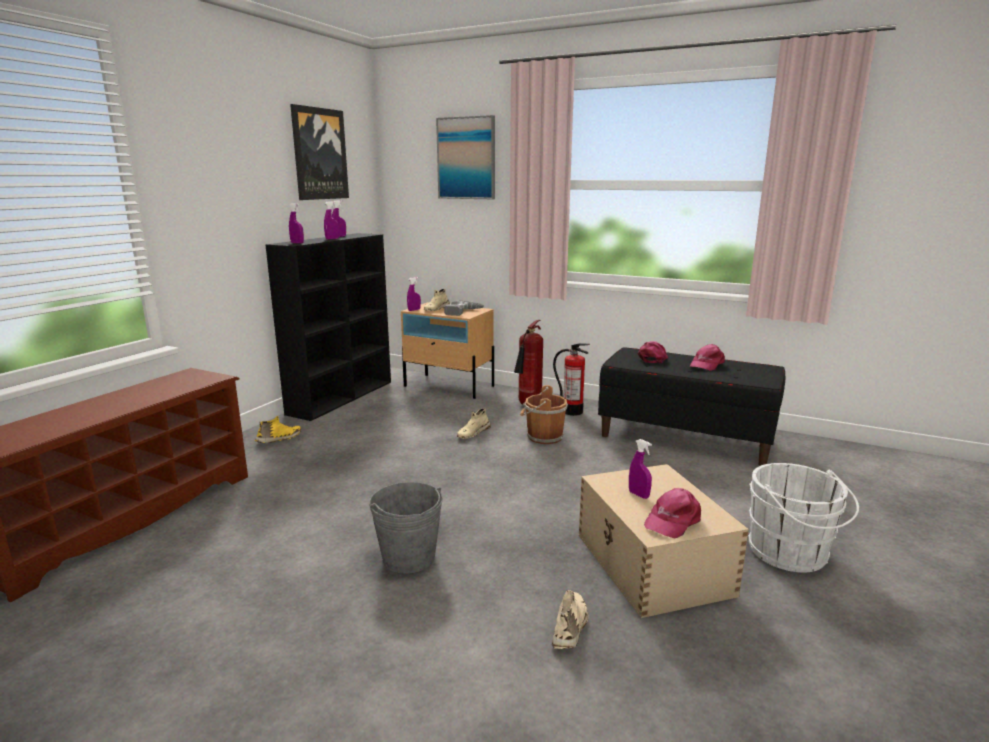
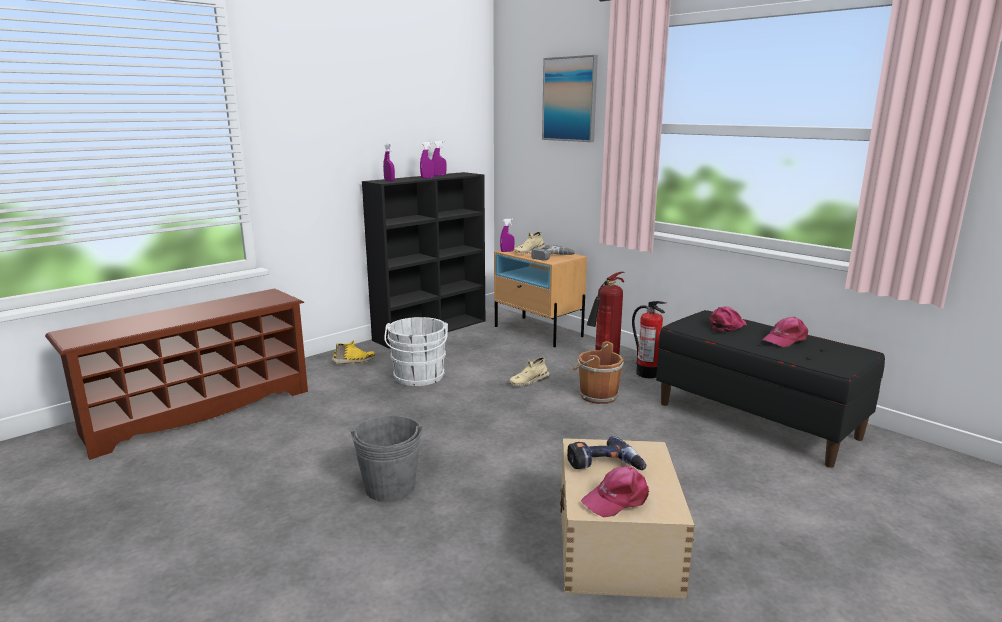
camera: 20 degrees right, 0 degrees up
picture [290,104,349,200] -> none
beige shoe [552,590,588,649] -> none
purple spray bottle [629,439,652,499] -> power drill [567,436,646,470]
white bucket [748,463,859,573] -> white bucket moved to [384,317,448,386]

